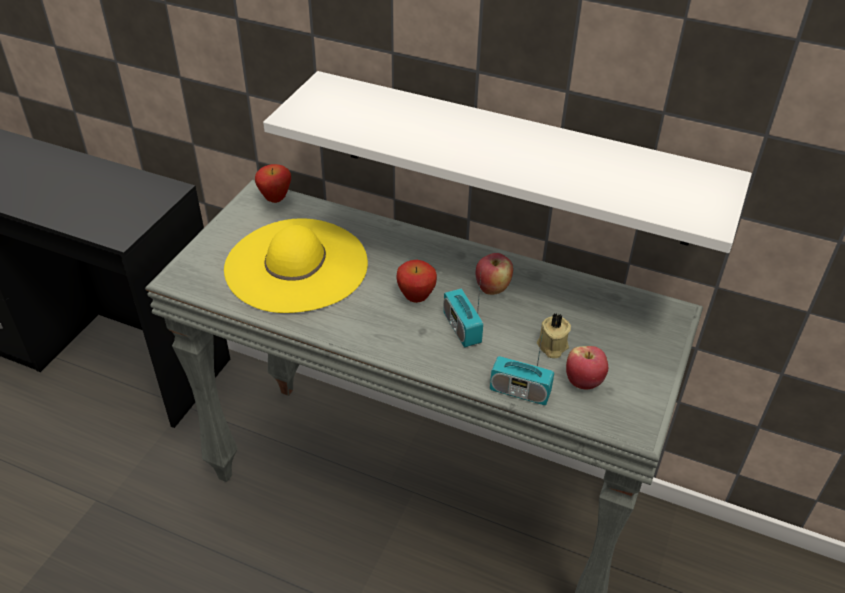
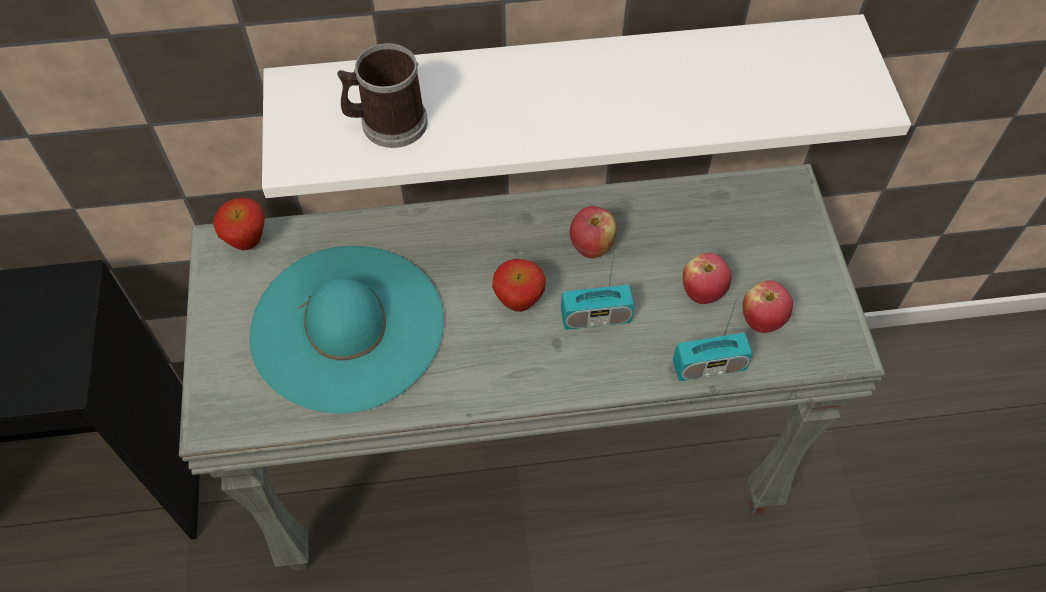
camera: 30 degrees left, 15 degrees up
yellow hat [224,218,368,313] -> turquoise hat [250,246,444,413]
radio [443,275,483,347] -> radio turned 45 degrees counterclockwise [561,247,634,330]
beige candle [537,313,571,358] -> apple [683,253,732,304]
none -> mug [337,43,428,148]

